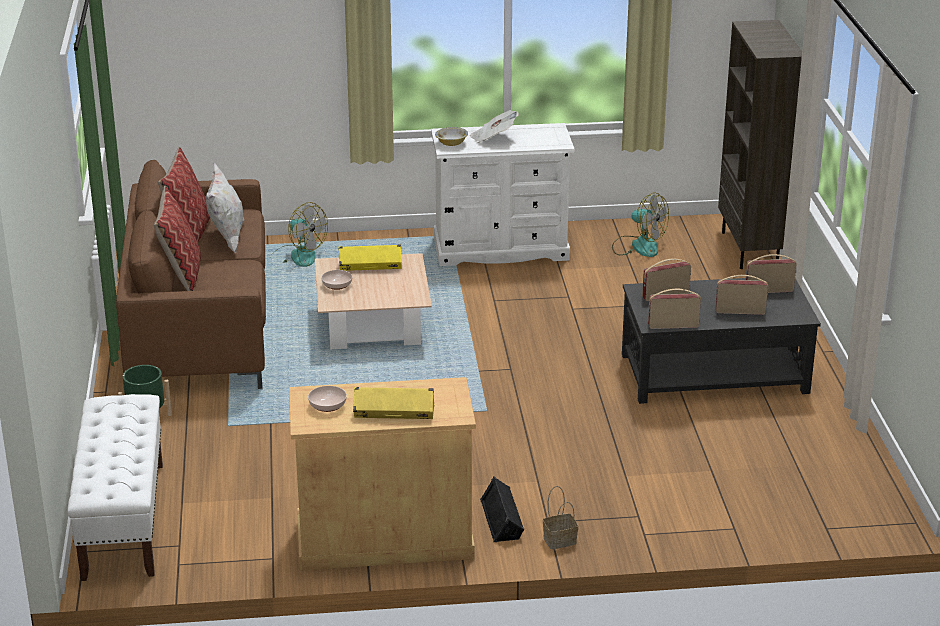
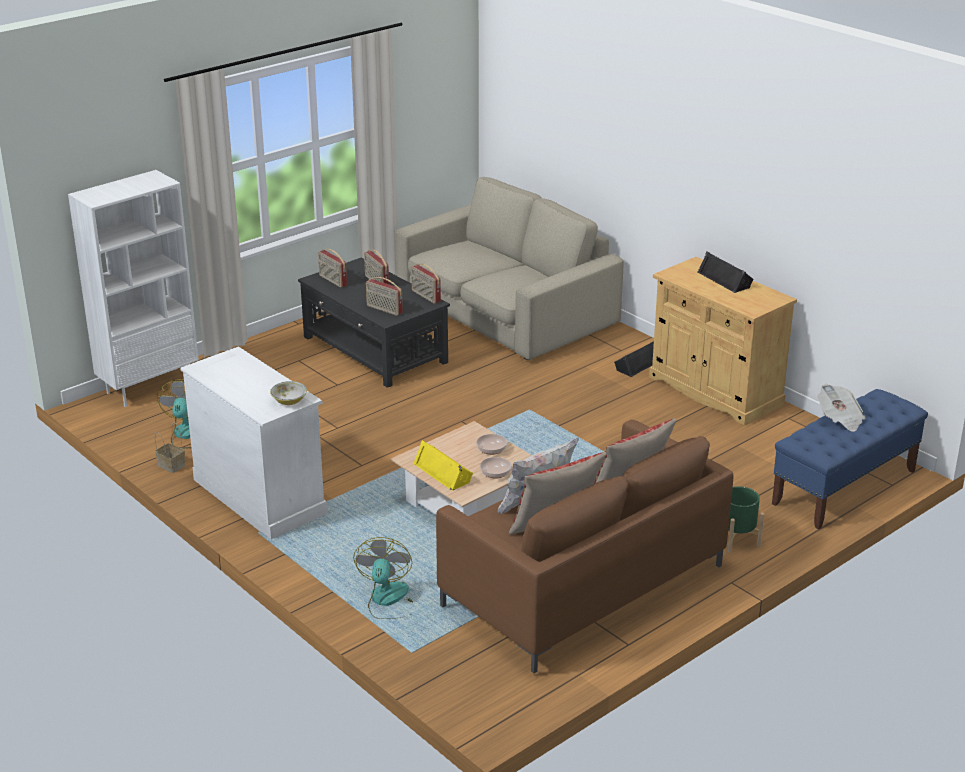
camera: 125 degrees left, 0 degrees up
white bench [67,394,163,581] -> blue bench [772,389,928,529]
bowl [308,386,347,412] -> bowl moved to [476,434,507,455]
yellow speaker [353,387,435,419] -> black speaker [697,251,753,293]
newspaper [470,110,519,143] -> newspaper moved to [817,384,866,432]
basket [543,486,578,549] -> basket moved to [155,423,185,473]
brown bookcase [718,20,802,269] -> white bookcase [68,170,199,407]
none -> beige sofa [394,177,624,360]

